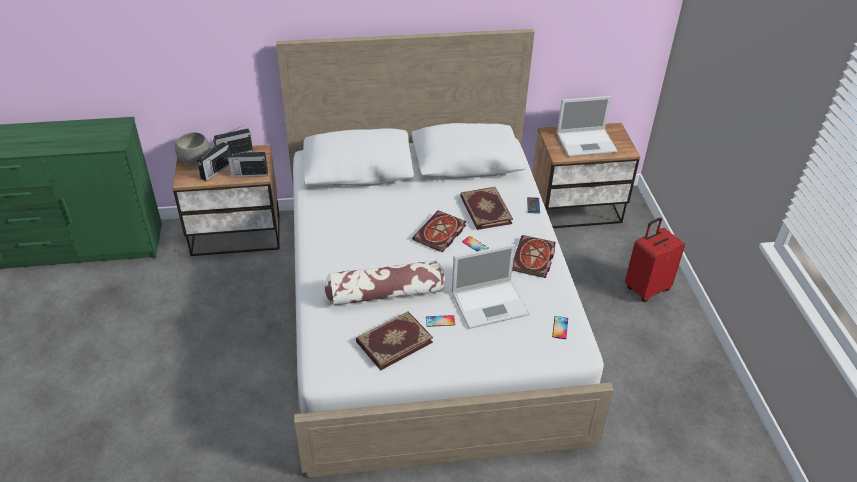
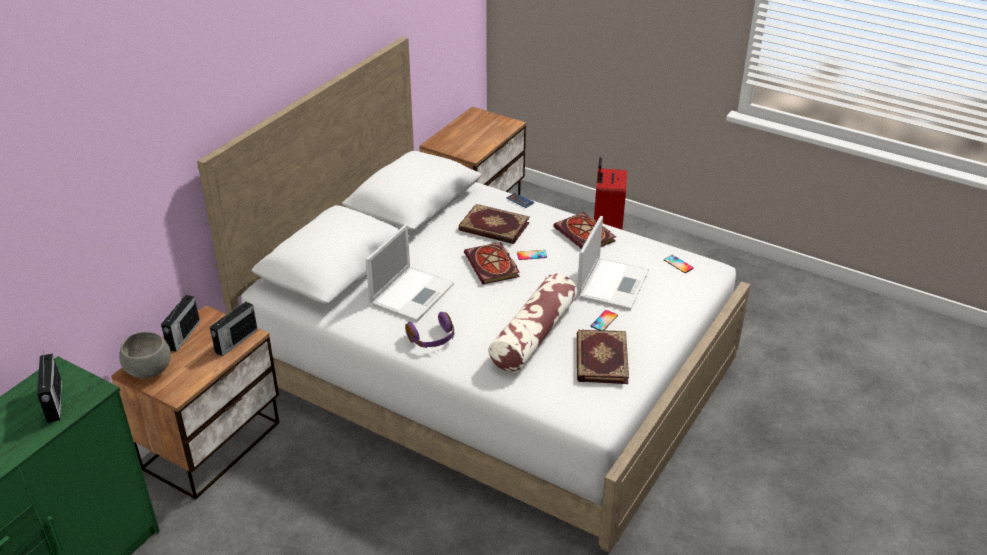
camera: 50 degrees left, 5 degrees down
radio [197,140,230,181] -> radio moved to [37,351,62,423]
laptop [557,96,618,157] -> laptop moved to [366,224,454,322]
none -> purple headphones [405,312,454,348]

